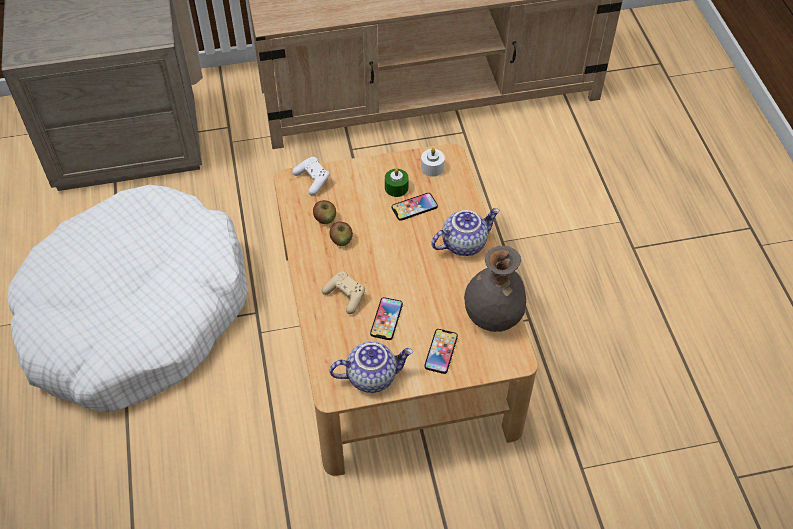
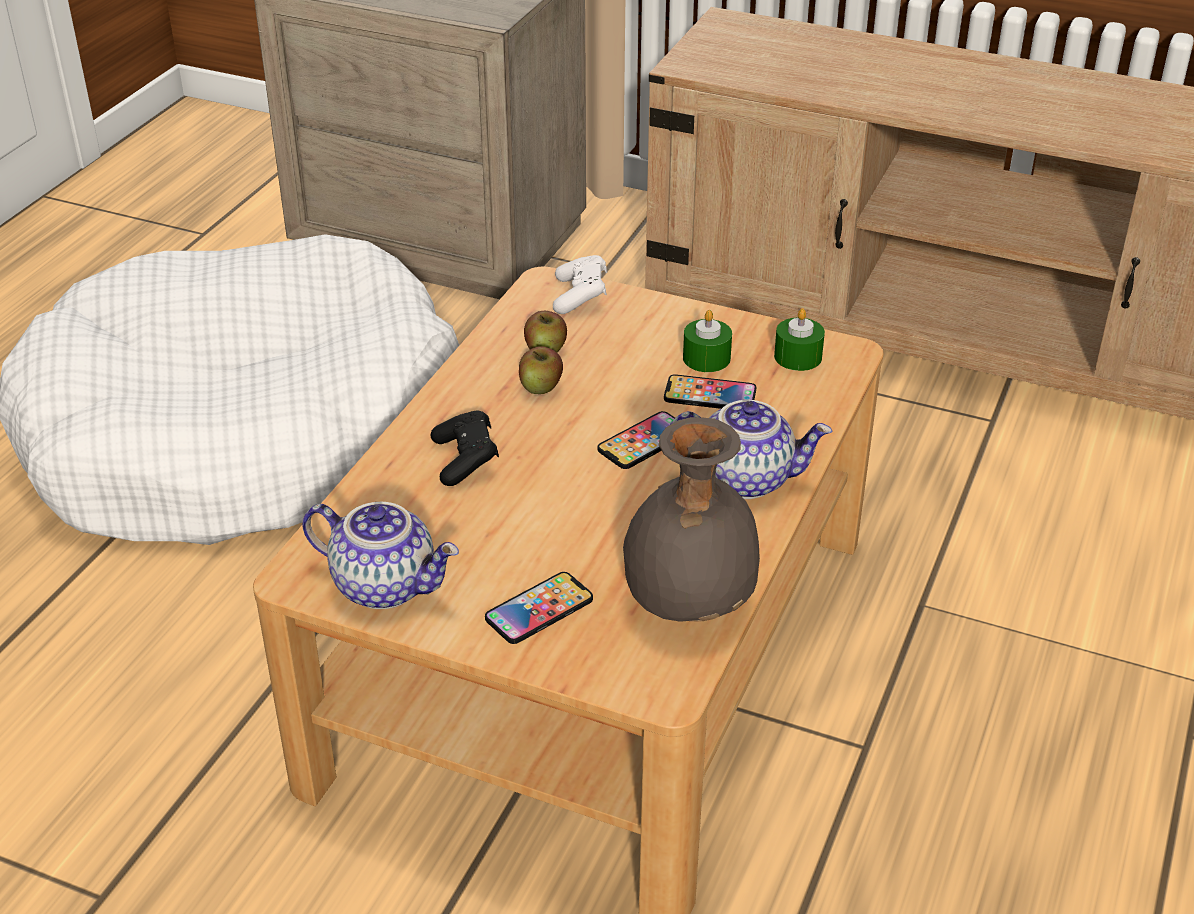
camera: 35 degrees right, 15 degrees down
beige game controller [322,271,365,314] -> black game controller [431,411,499,486]
phone [370,297,403,340] -> phone moved to [598,411,675,469]
white candle [421,148,445,177] -> green candle [774,308,825,371]

